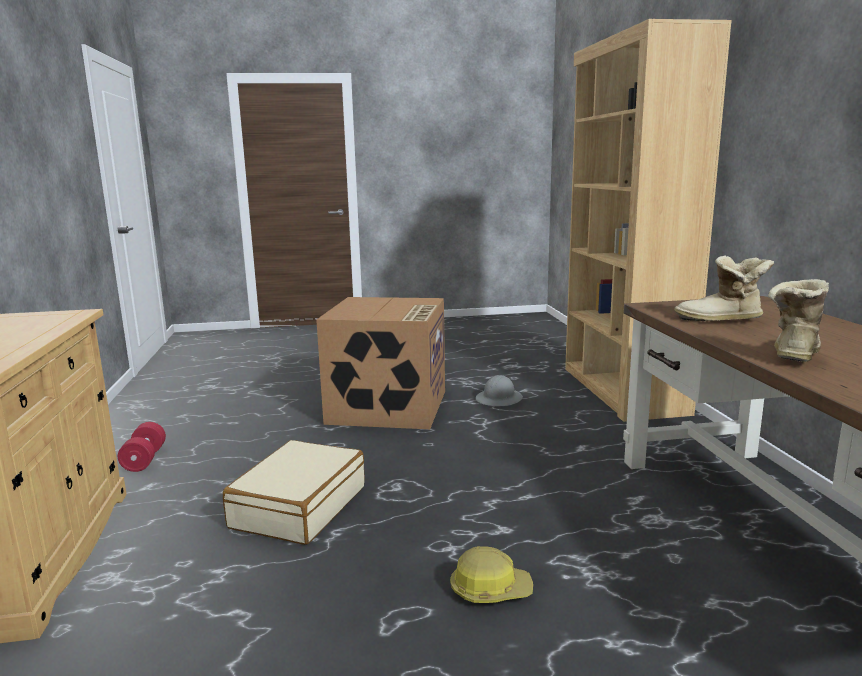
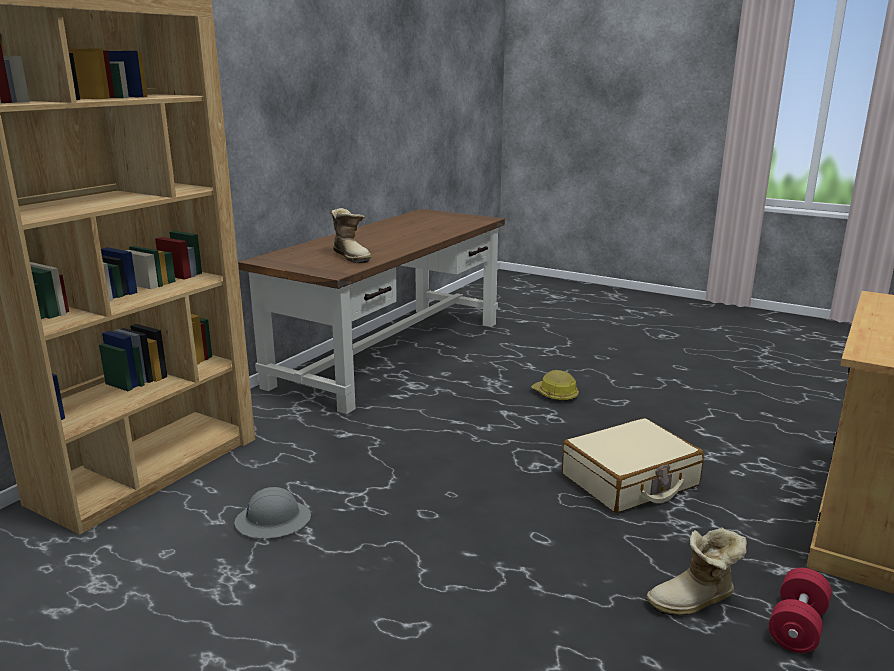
camera: 140 degrees left, 5 degrees up
cardboard box [316,297,445,429] -> none
boot [768,279,829,362] -> boot moved to [646,528,747,616]

